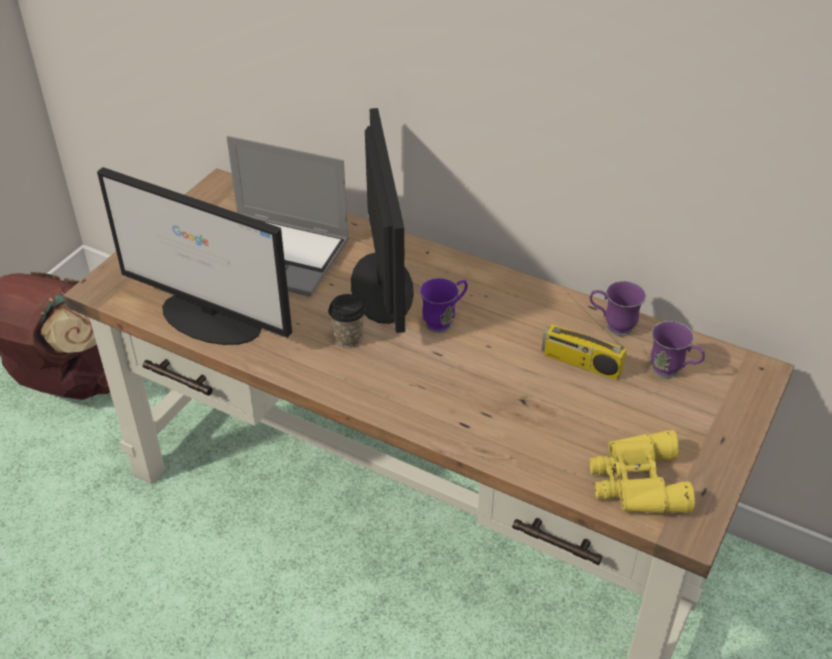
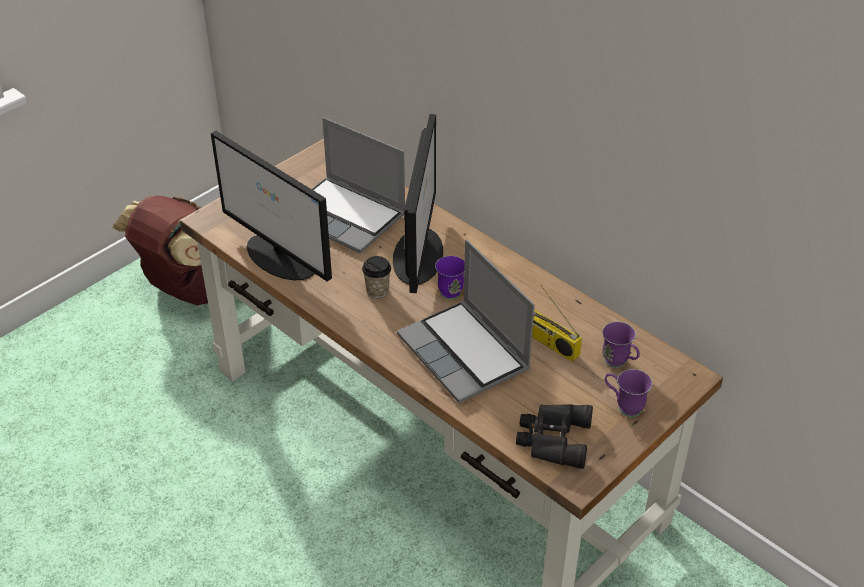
camera: 15 degrees right, 0 degrees up
purple mug [590,281,646,336] -> purple mug moved to [605,369,652,417]
yellow binoculars [590,430,695,514] -> black binoculars [516,404,593,469]
none -> laptop [397,239,535,403]

